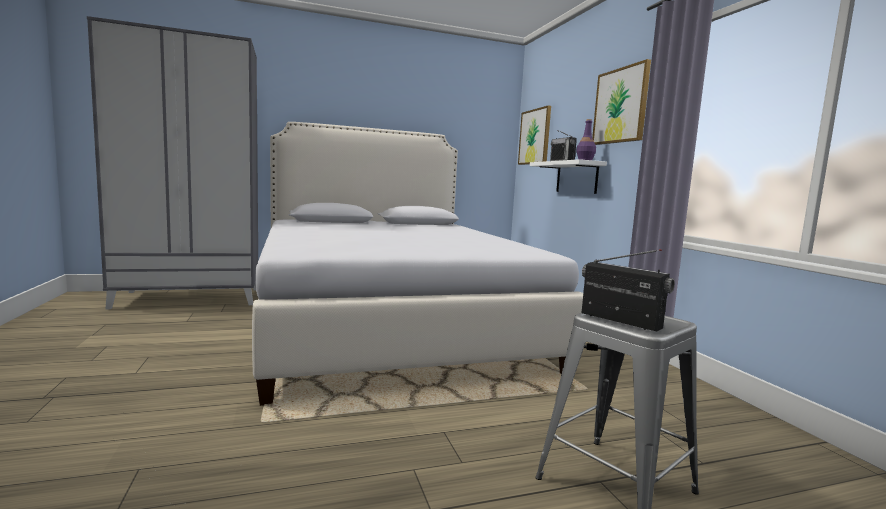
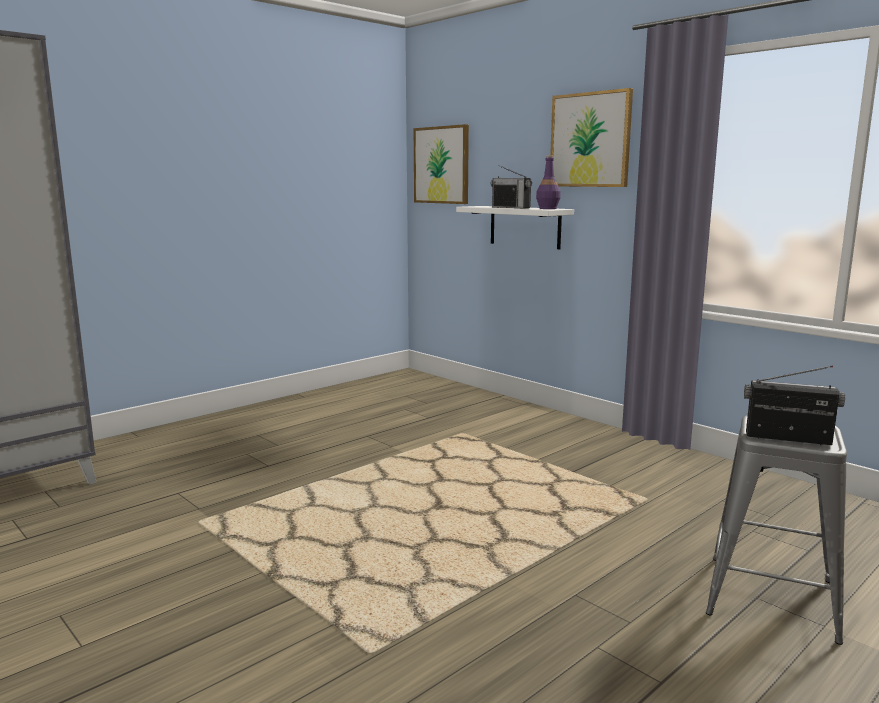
camera: 25 degrees left, 5 degrees up
white bed [252,122,583,406] -> none

